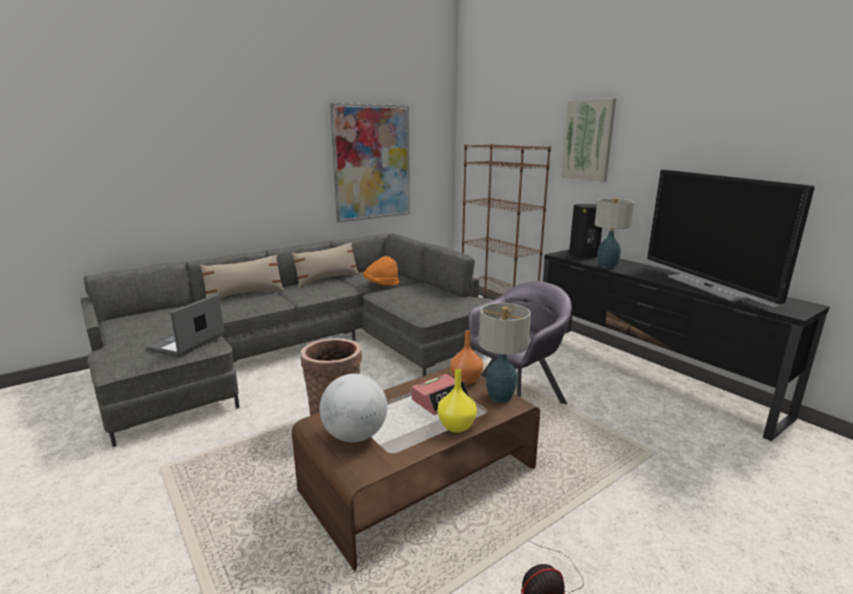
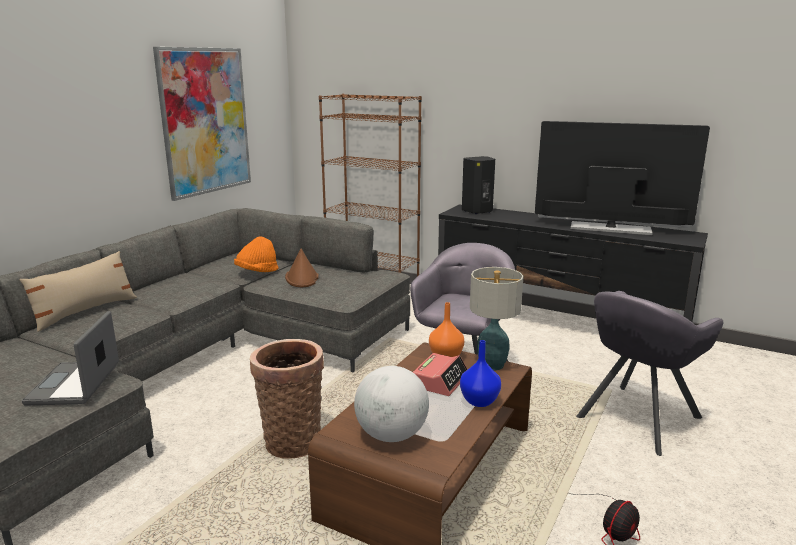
camera: 25 degrees left, 0 degrees up
beige pillow [291,242,360,288] -> none
yellow vase [438,369,477,433] -> blue vase [460,340,501,407]
picture [561,98,616,182] -> none
table lamp [595,198,634,268] -> none
television [647,170,815,307] -> television turned 150 degrees clockwise [535,121,710,235]
none -> brown hat [285,249,319,287]
none -> grey armchair [576,291,723,456]

